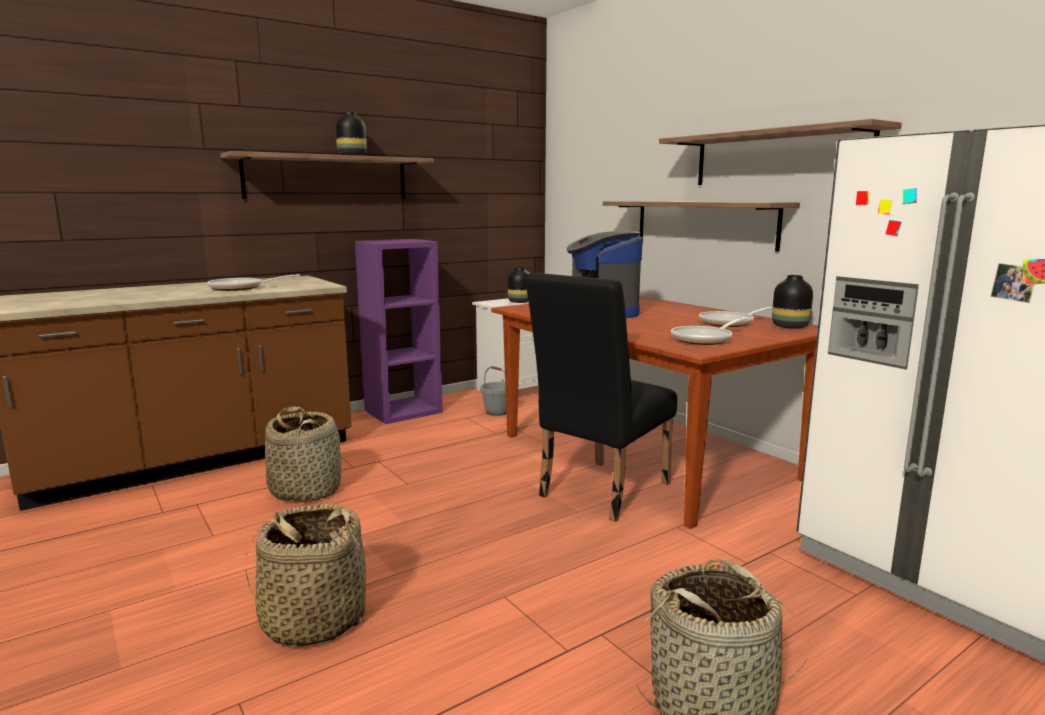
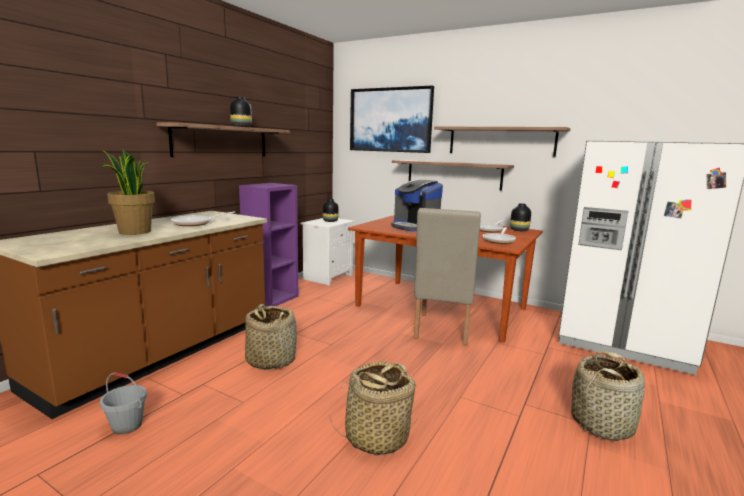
camera: 25 degrees left, 0 degrees up
grey bucket [480,366,506,416] -> grey bucket moved to [100,372,147,435]
black chair [525,273,677,522] -> beige chair [414,208,481,346]
none -> potted plant [101,149,155,235]
none -> picture [350,86,434,153]

